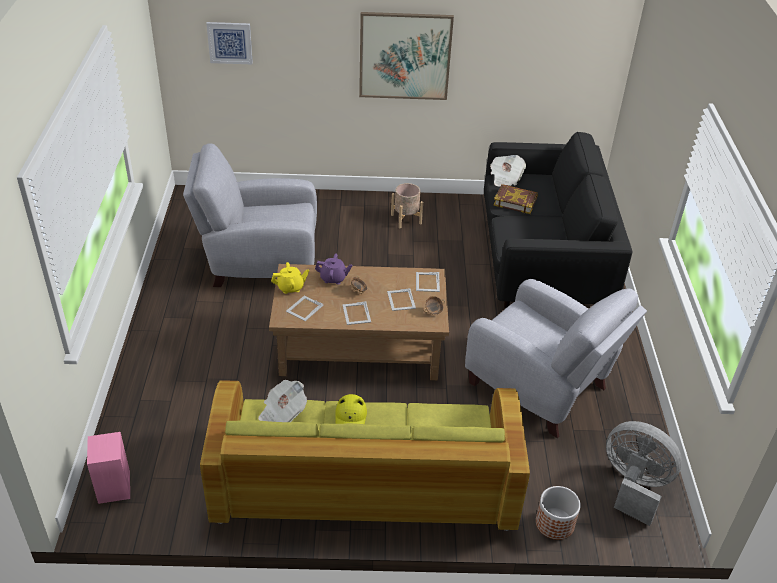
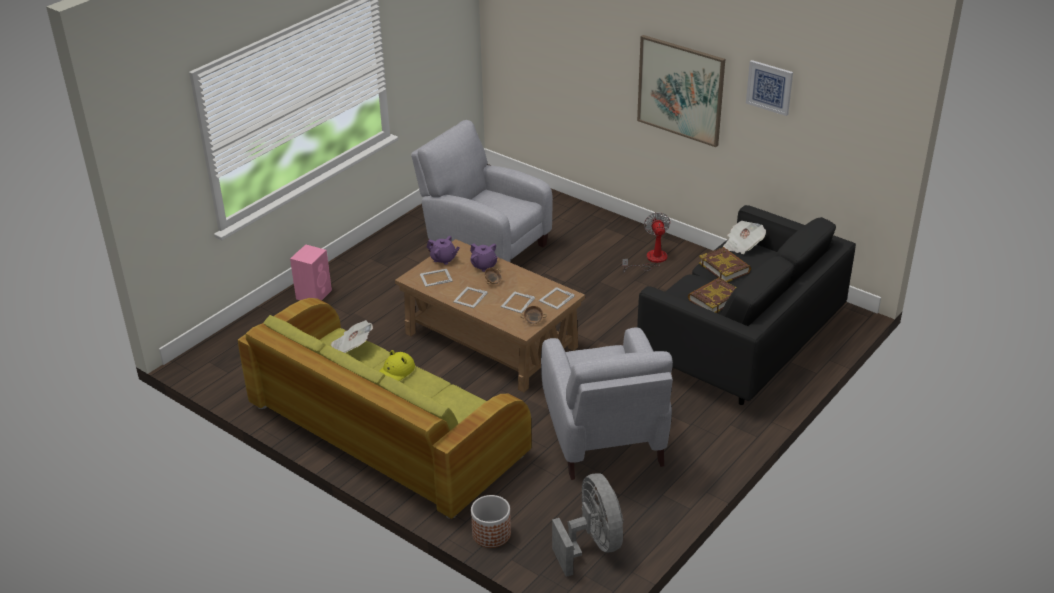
camera: 40 degrees right, 5 degrees down
pink speaker [87,432,130,504] -> pink speaker moved to [290,244,332,301]
picture [206,22,253,64] -> picture moved to [746,60,793,116]
yellow teapot [271,262,309,294] -> purple teapot [427,236,460,265]
beige planter [391,183,423,228] -> fan [622,212,670,272]
none -> book [688,278,736,313]

